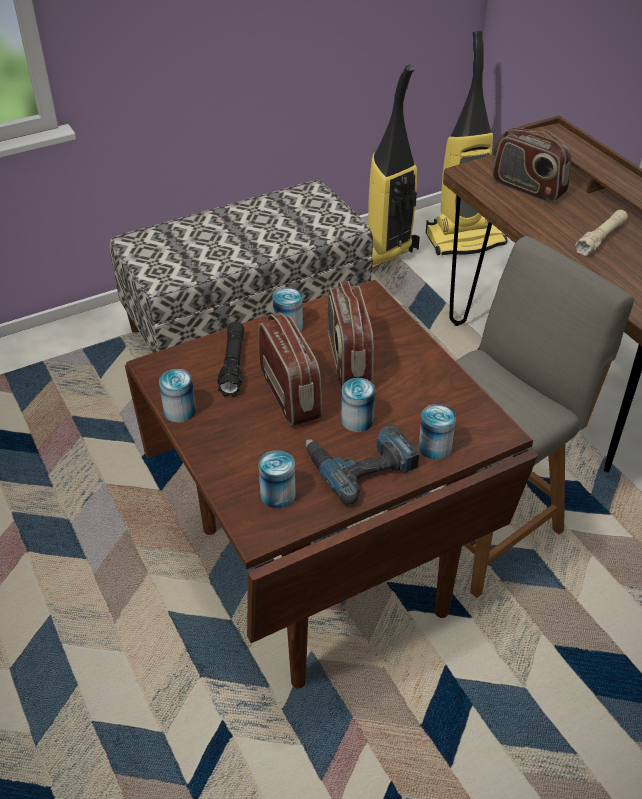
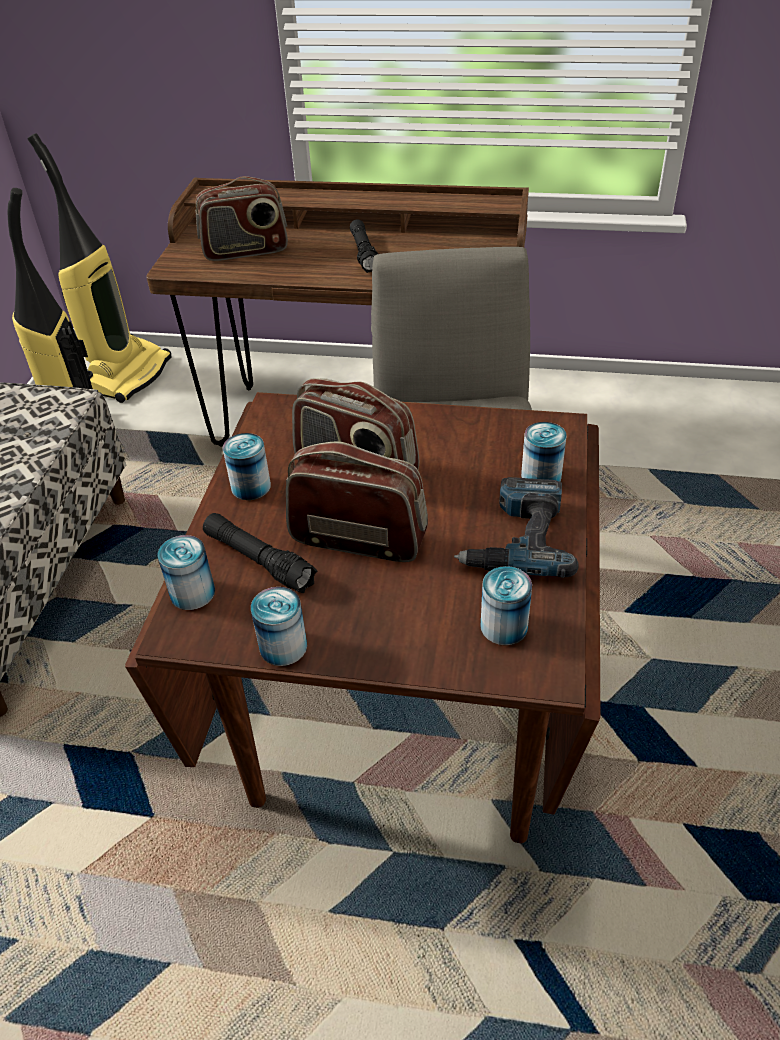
camera: 50 degrees left, 0 degrees up
can [341,378,375,432] -> can moved to [157,535,215,610]
beige flashlight [575,210,628,256] -> black flashlight [350,219,378,273]

